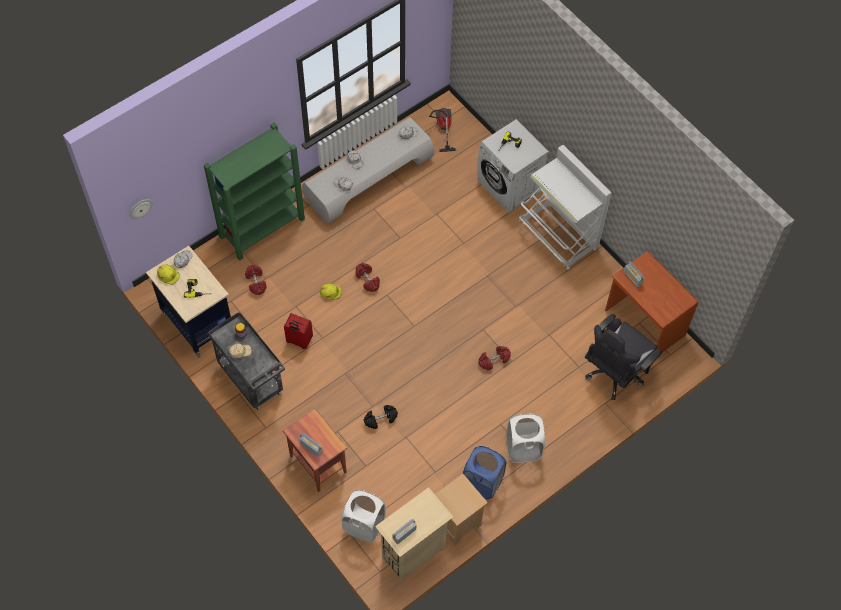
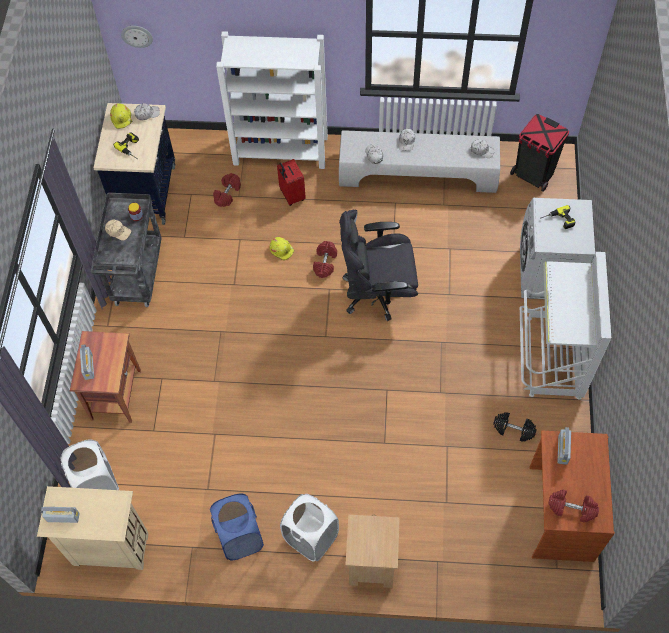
camera: 45 degrees right, 0 degrees up
green bookcase [204,123,305,261] -> white bookcase [216,31,328,169]
red suitcase [284,313,313,349] -> red suitcase moved to [277,159,306,206]
black dumbbell [364,405,398,429] -> black dumbbell moved to [493,412,537,442]
vacuum cleaner [429,108,456,152] -> black trash can [510,114,569,192]
beige nightstand [435,474,488,545] -> beige nightstand moved to [345,515,400,588]
red dumbbell [478,346,511,370] -> red dumbbell moved to [548,489,599,522]
black office chair [585,314,662,400] -> black office chair moved to [339,210,418,321]

